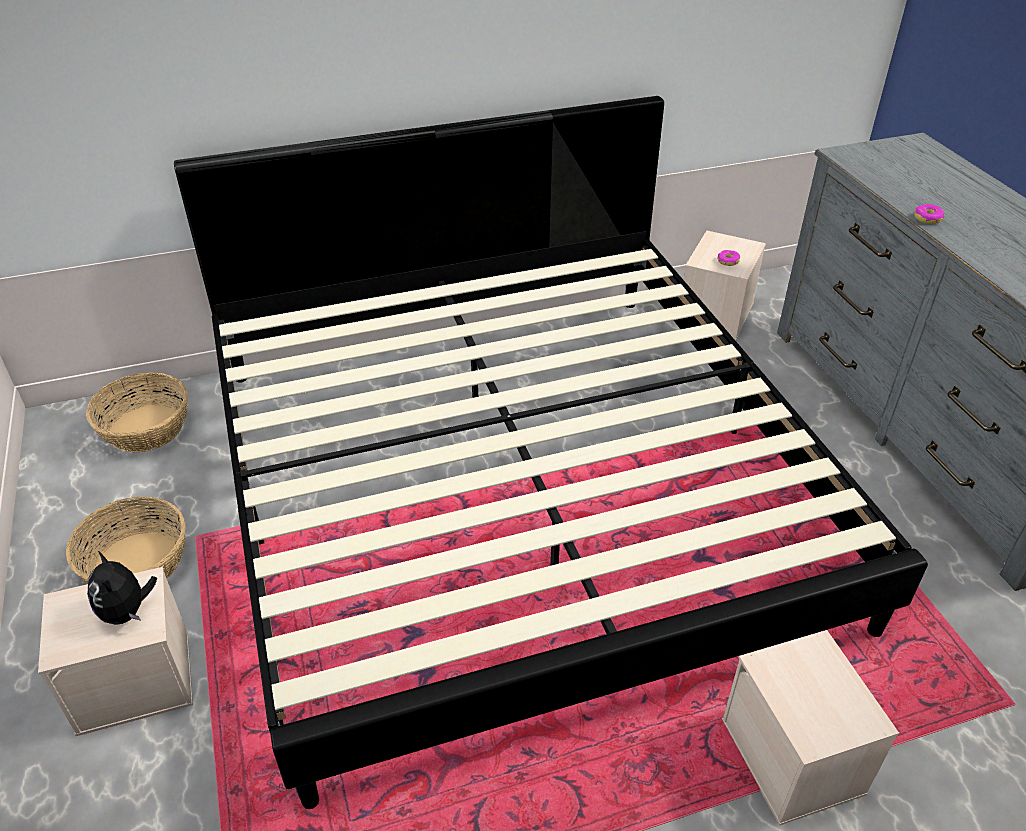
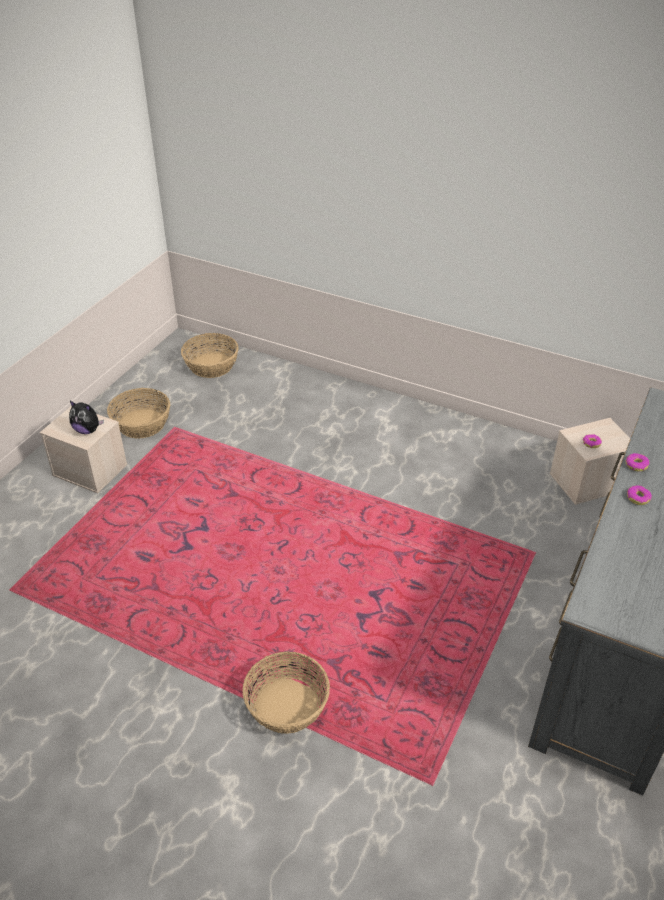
camera: 45 degrees right, 0 degrees up
plush toy [87,551,157,625] -> plush toy turned 90 degrees counterclockwise [69,401,104,434]
bed [174,96,928,809] -> none
beige storage box [722,630,899,826] -> basket [243,652,330,734]
none -> donut [627,486,652,505]

